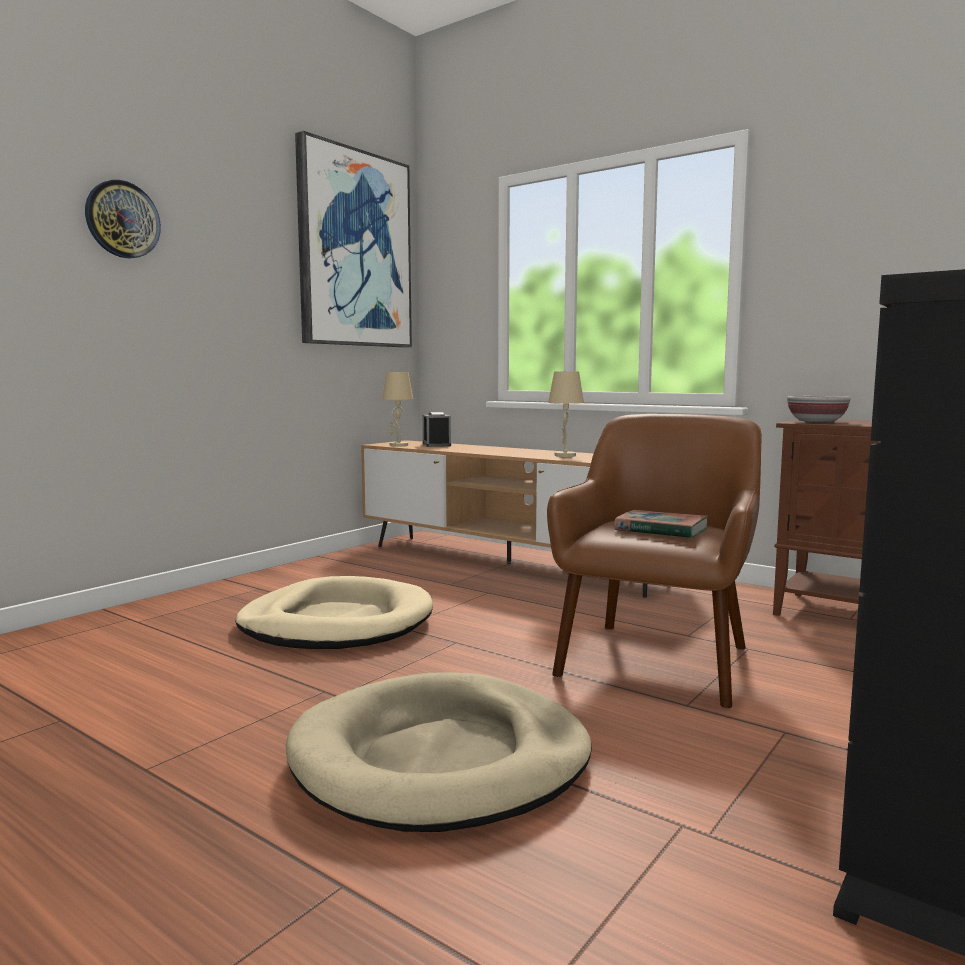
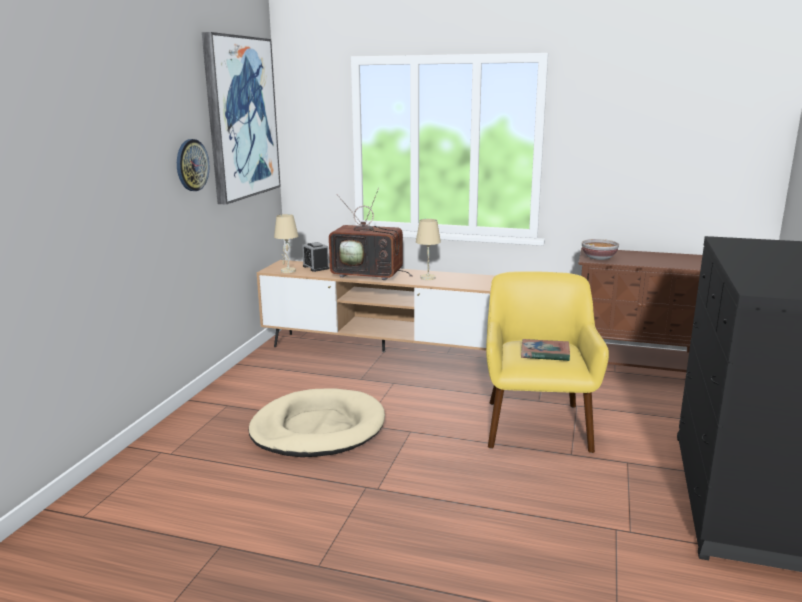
camera: 20 degrees left, 10 degrees up
wall clock [85,180,161,258] -> wall clock moved to [177,139,209,191]
beige dog bed [286,672,592,832] -> none
brown armchair [547,414,762,709] -> yellow armchair [486,271,609,453]
none -> television [329,187,413,280]

